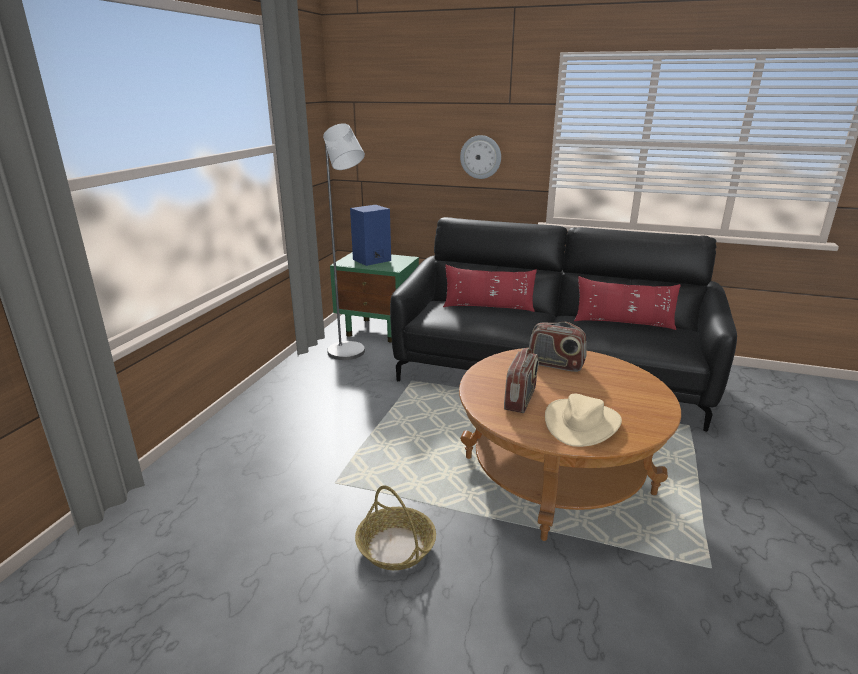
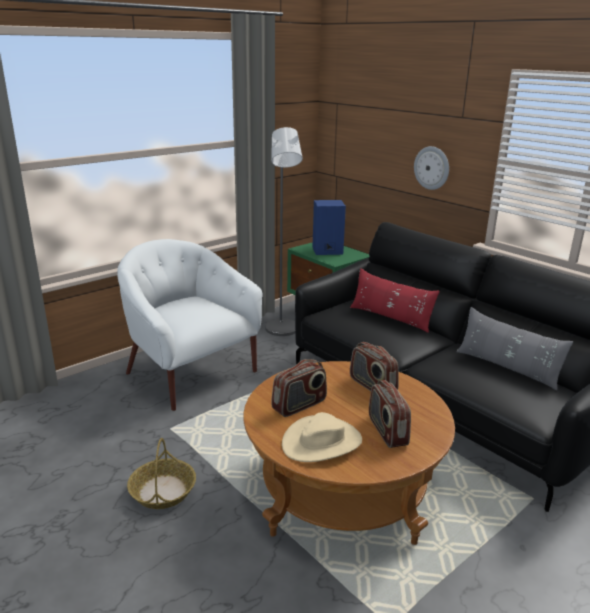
camera: 30 degrees right, 0 degrees up
red pillow [574,276,681,330] -> grey pillow [456,307,573,391]
none -> white armchair [117,239,263,411]
none -> radio [369,380,411,448]

